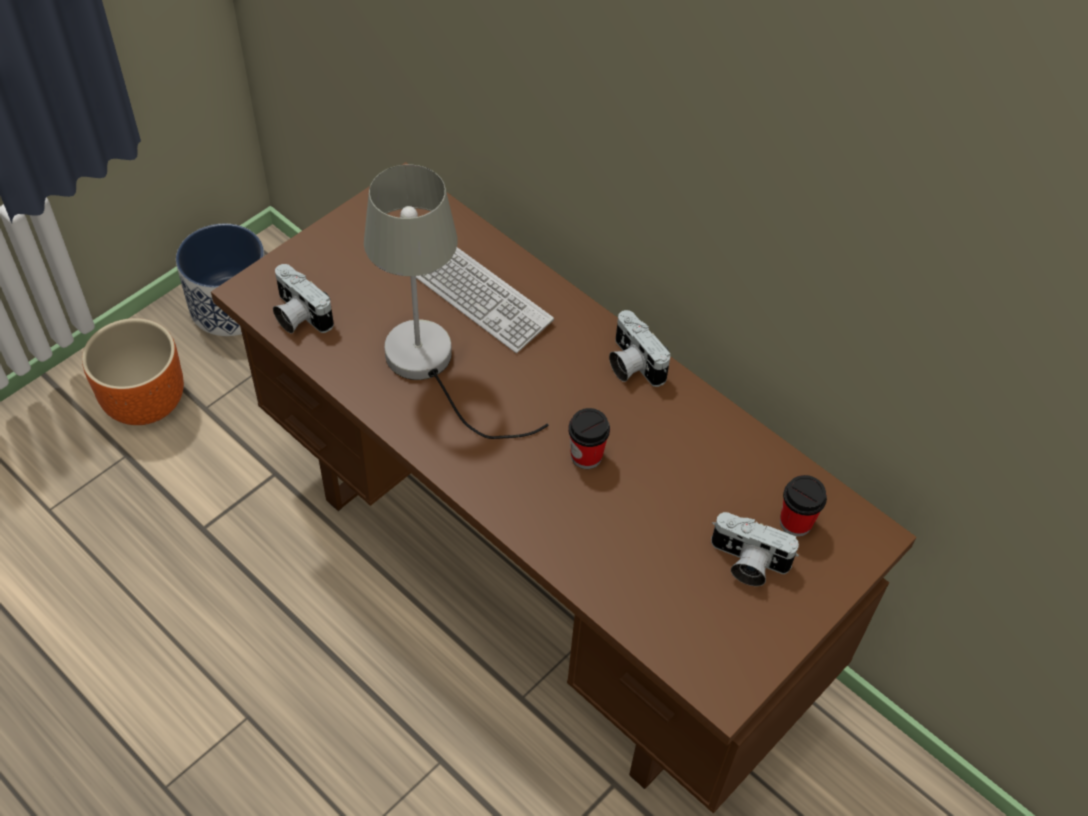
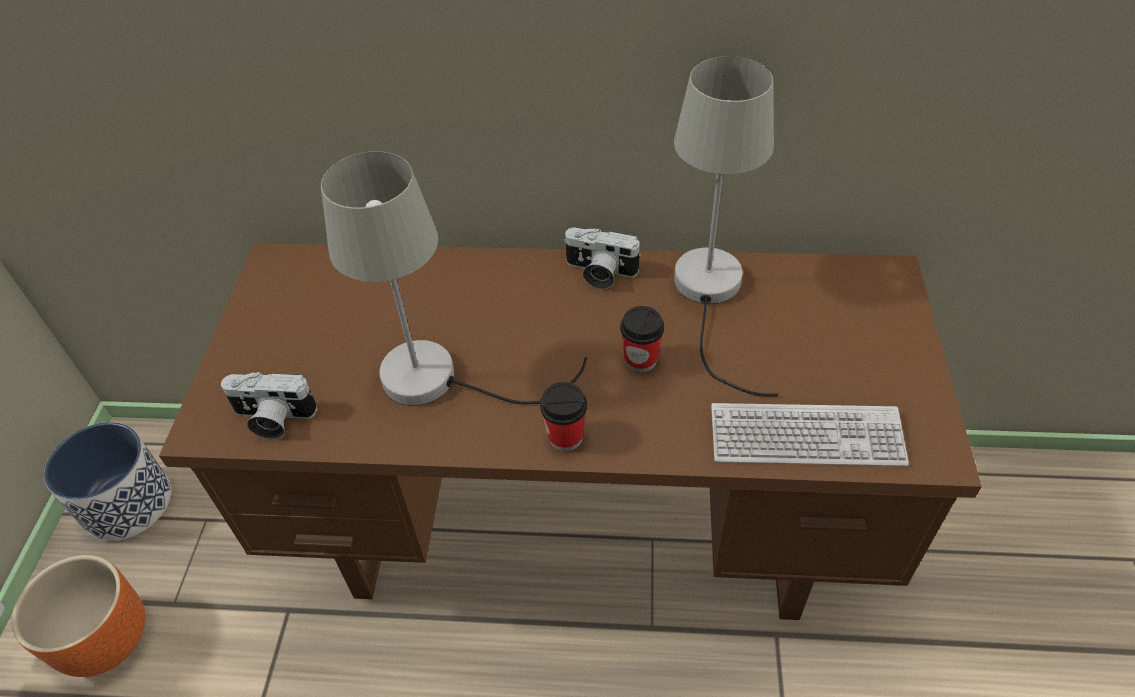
camera: 35 degrees left, 5 degrees down
keyboard [416,247,554,353] -> keyboard moved to [711,403,909,466]
camera [711,512,799,586] -> none
cup [780,475,827,537] -> cup moved to [540,382,587,451]
none -> grey table lamp [674,56,778,397]

